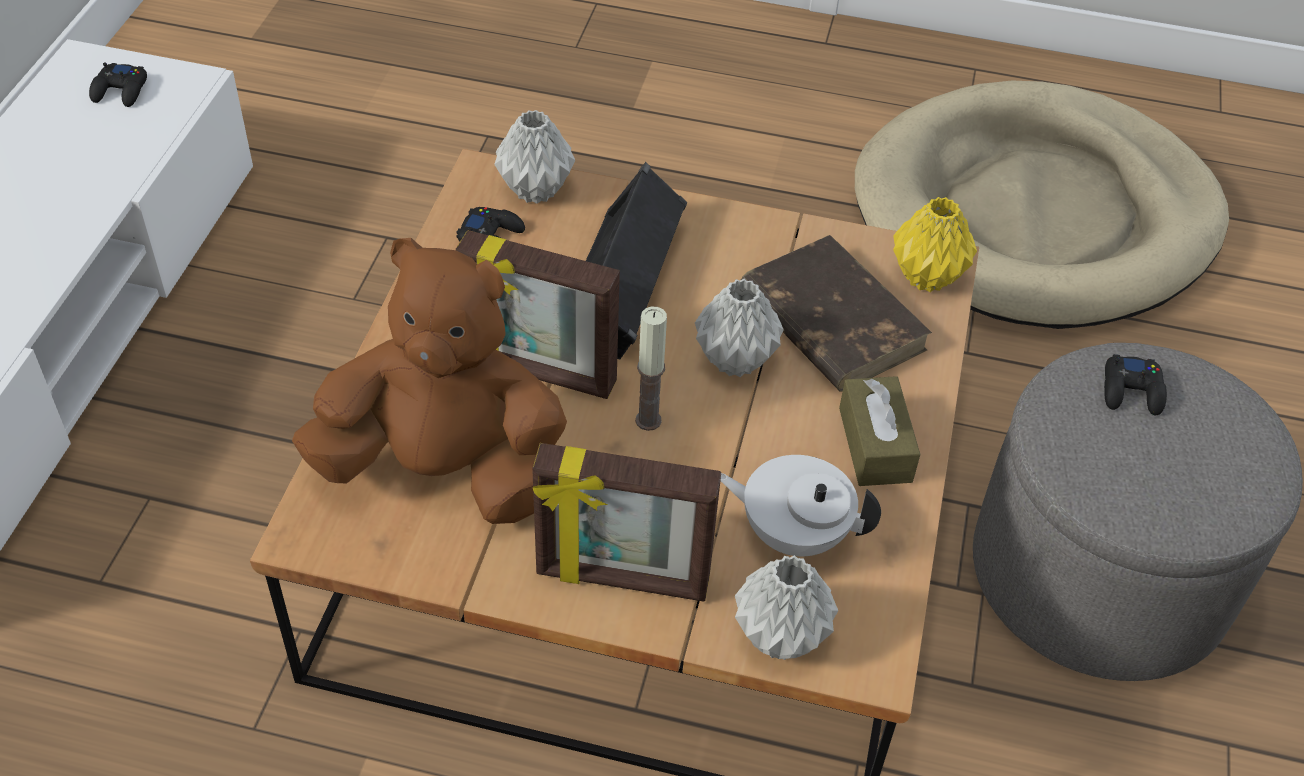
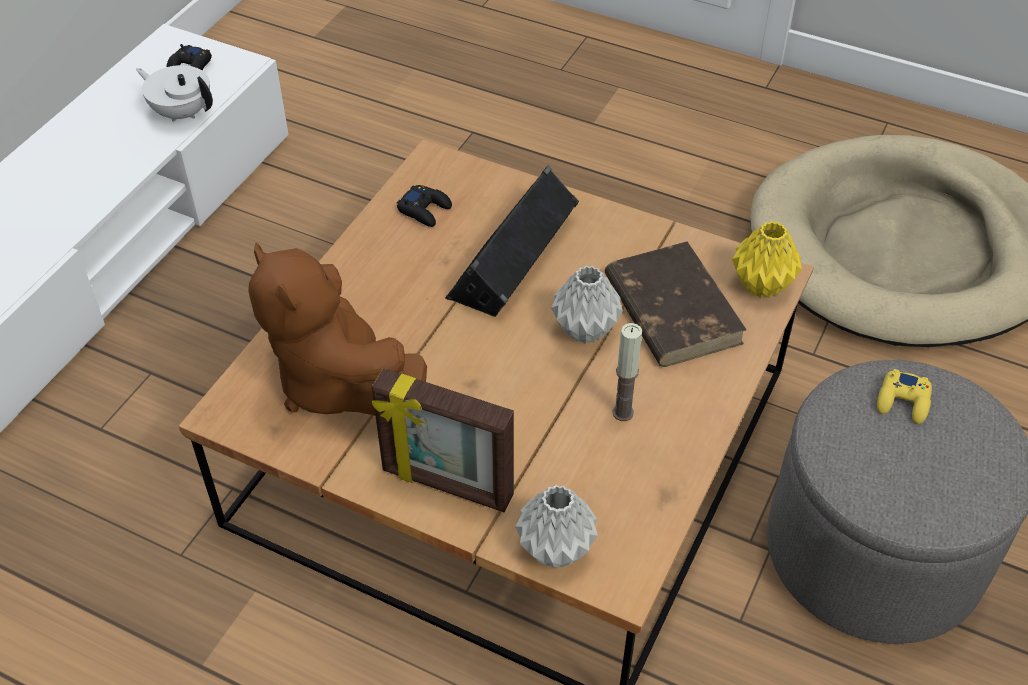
camera: 15 degrees right, 0 degrees up
brown plush toy [292,238,567,524] -> brown plush toy turned 150 degrees counterclockwise [248,242,427,415]
picture frame [456,230,620,399] -> none
grey vase [494,110,575,204] -> none
candle [635,306,667,431] -> candle moved to [612,323,642,421]
white teapot [720,455,881,557] -> white teapot moved to [136,65,213,122]
brown tissue box [839,376,920,486] -> none
black game controller [1104,354,1167,416] -> yellow game controller [877,369,932,424]

